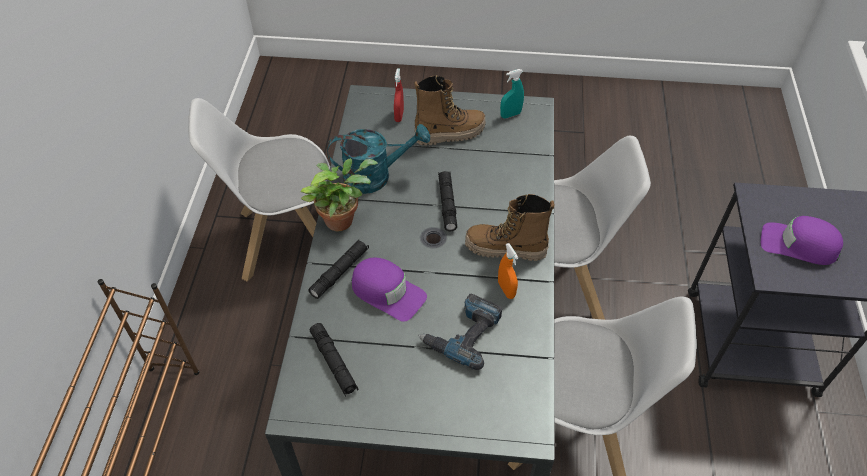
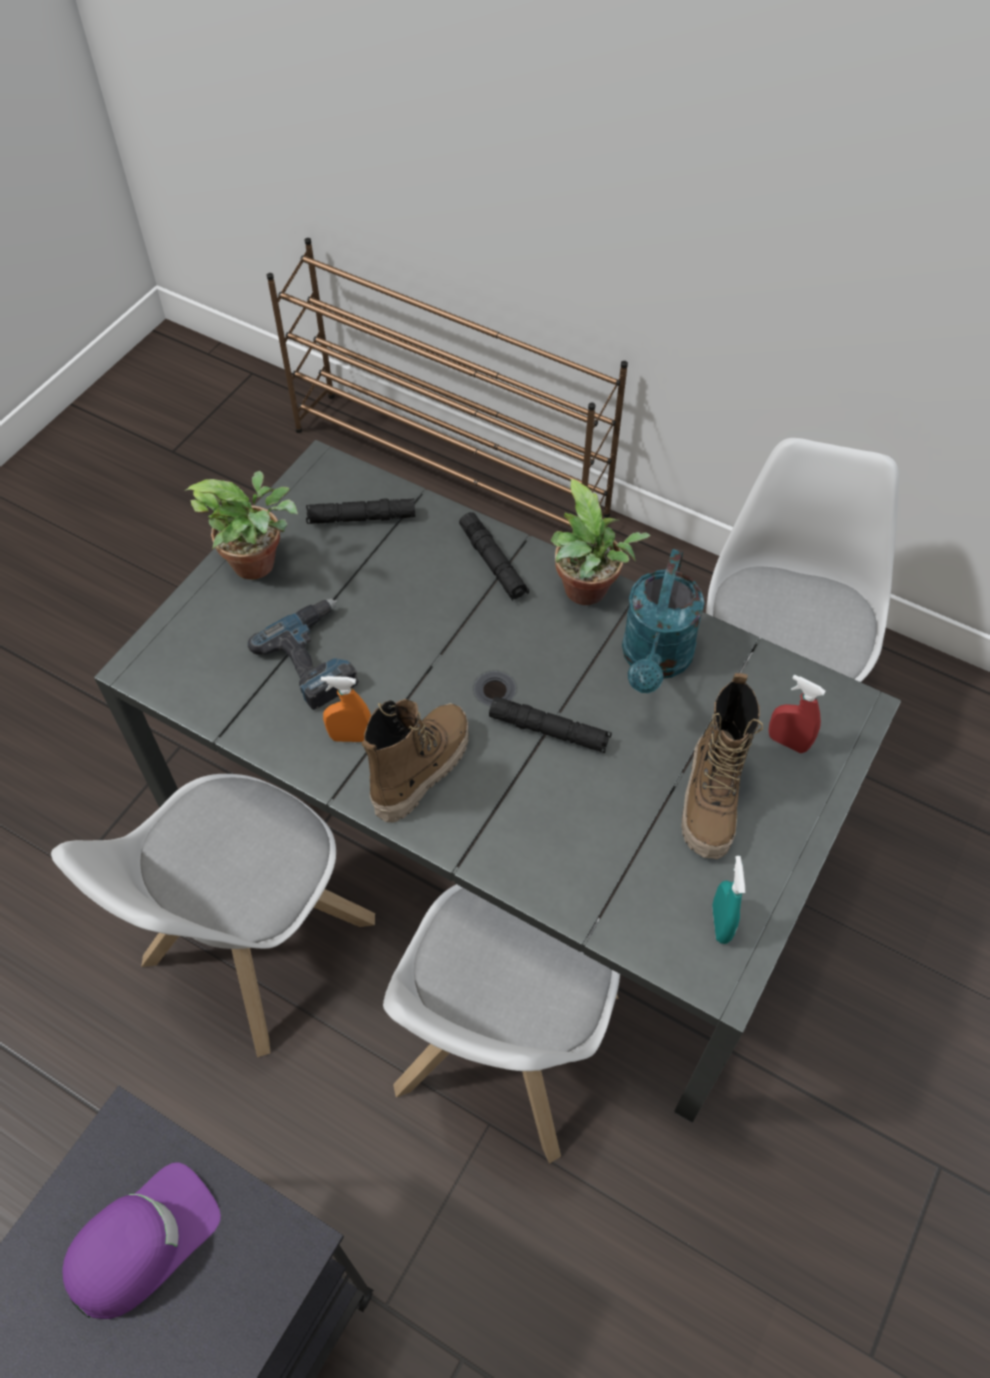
camera: 115 degrees right, 5 degrees up
purple cap [352,258,427,322] -> none
none -> potted plant [186,471,298,580]

